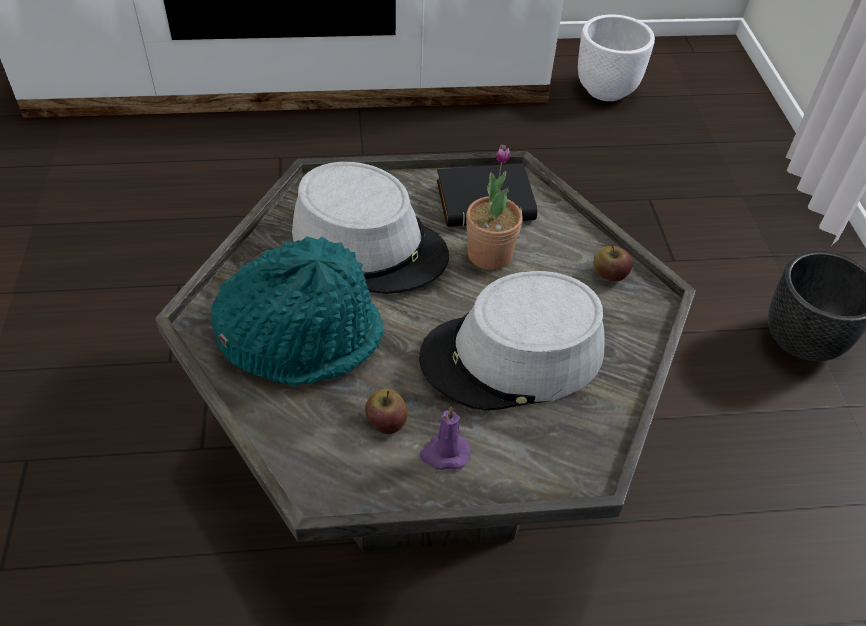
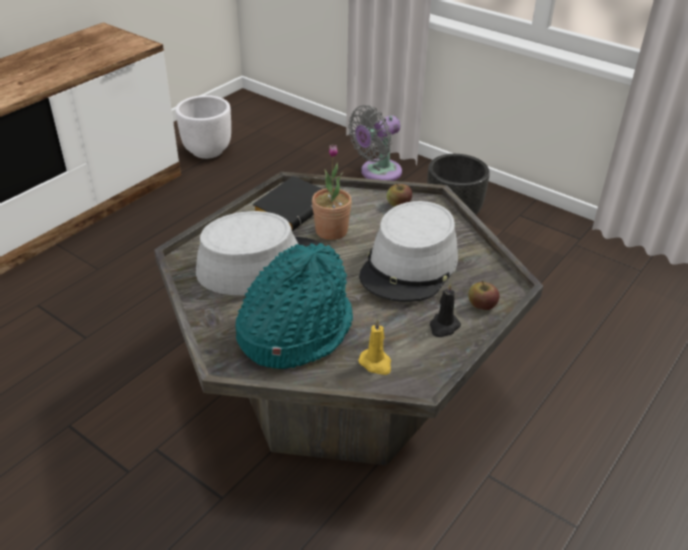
camera: 45 degrees left, 10 degrees down
apple [365,389,407,434] -> apple moved to [468,281,499,310]
purple candle [420,407,471,470] -> black candle [429,283,461,337]
none -> grey fan [348,105,402,181]
none -> yellow candle [358,319,391,375]

